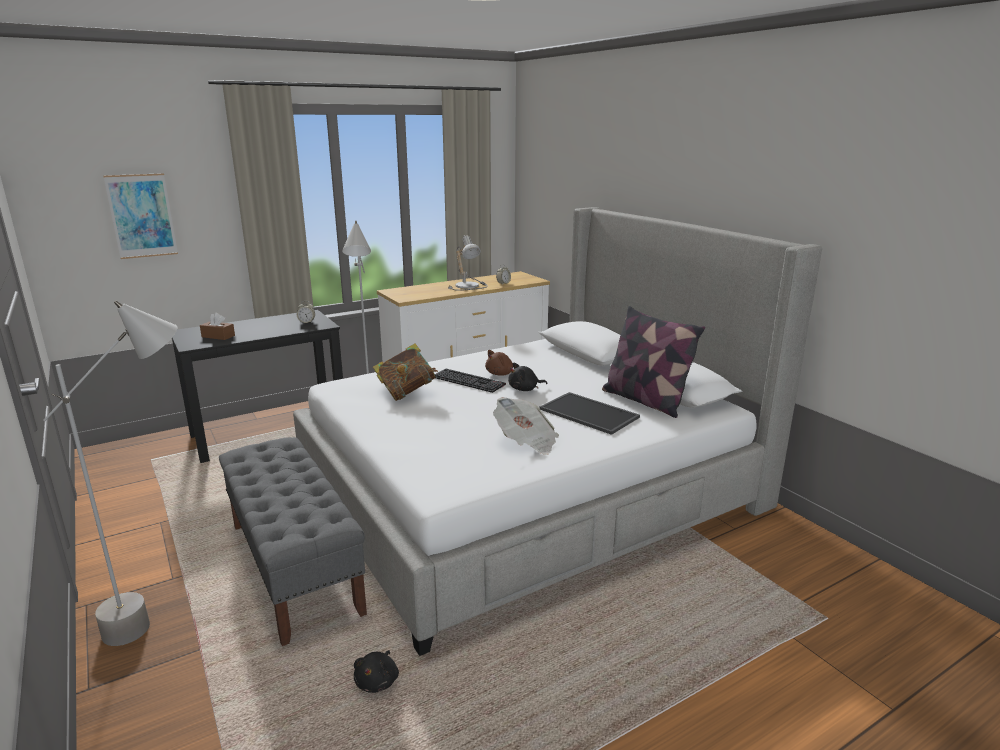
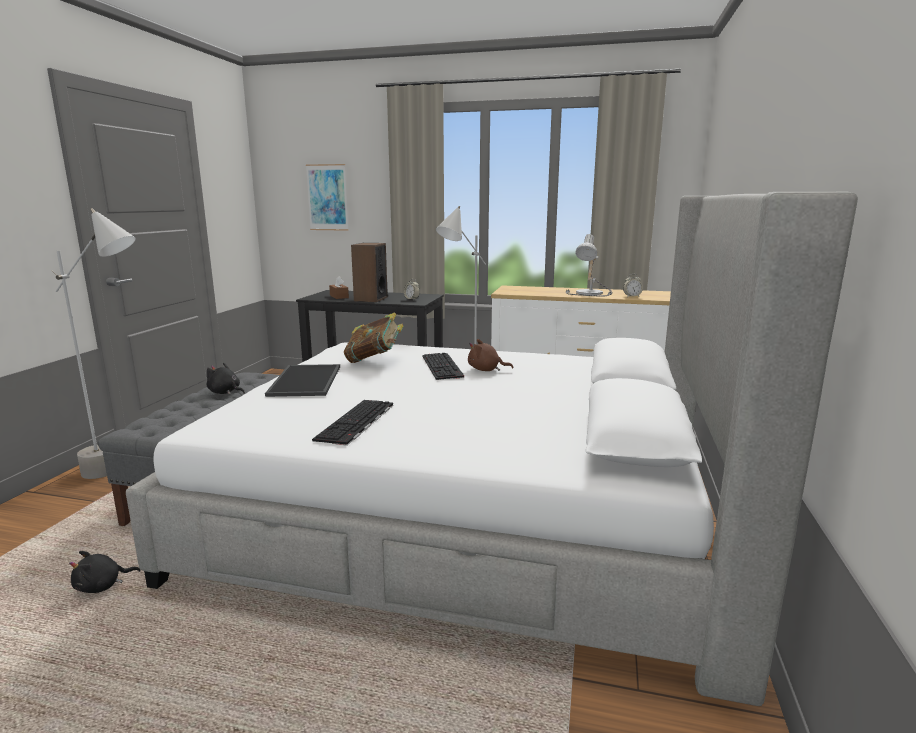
camera: 45 degrees right, 5 degrees down
newspaper [493,397,559,455] -> keyboard [312,400,393,446]
black plush toy [508,363,547,391] -> black plush toy moved to [206,363,245,395]
tray [539,392,640,435] -> tray moved to [265,364,340,397]
pillow [602,306,705,418] -> none
none -> speaker [351,243,388,302]

